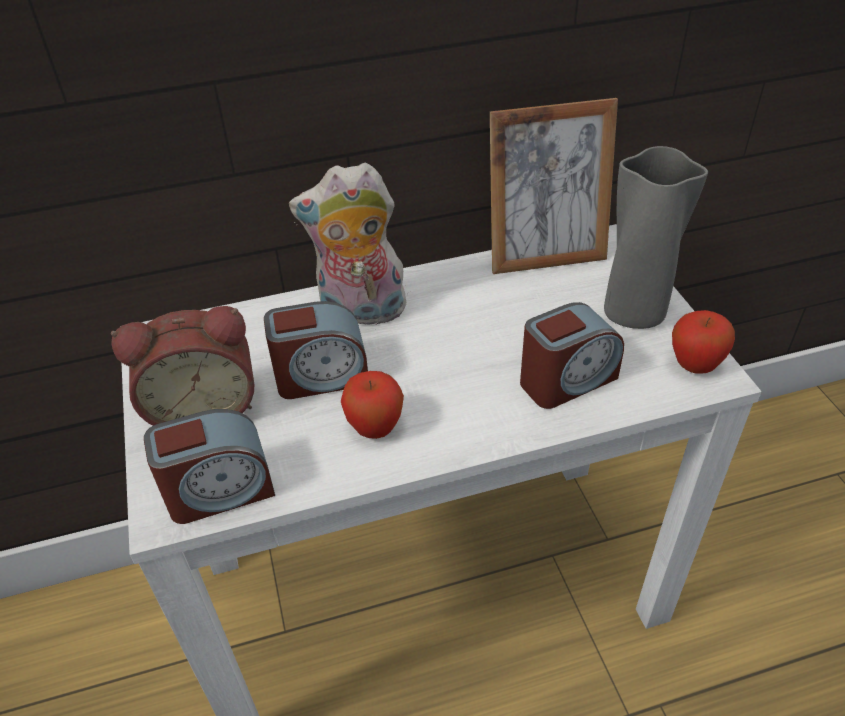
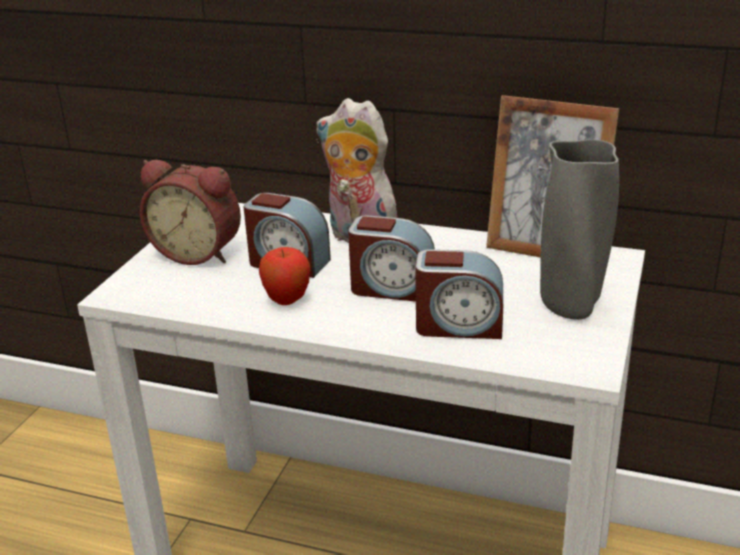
camera: 35 degrees right, 15 degrees down
alarm clock [144,409,275,524] -> alarm clock moved to [348,215,435,302]
apple [672,310,735,373] -> none

